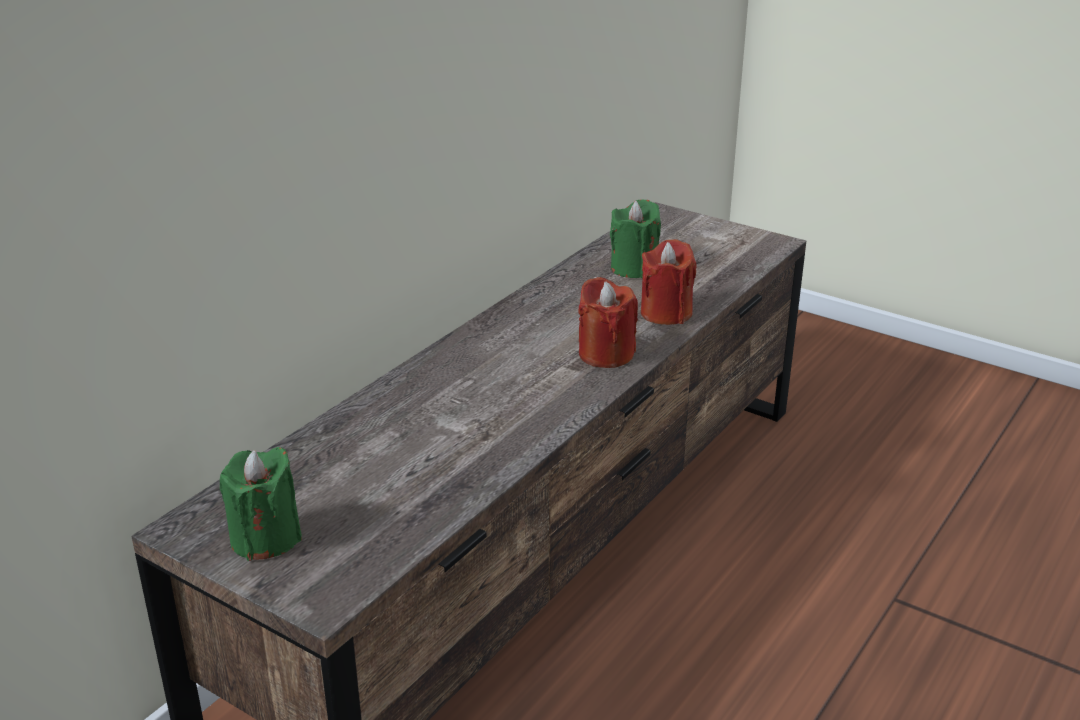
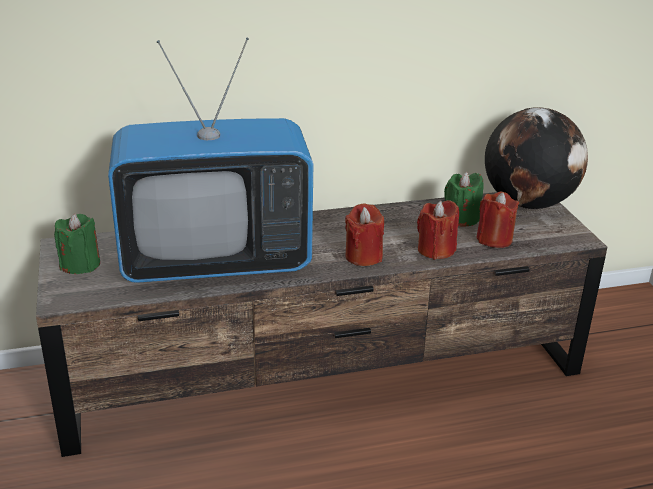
camera: 40 degrees right, 0 degrees up
none -> television [108,38,313,282]
none -> red candle [476,191,519,248]
none -> globe [485,107,588,209]

